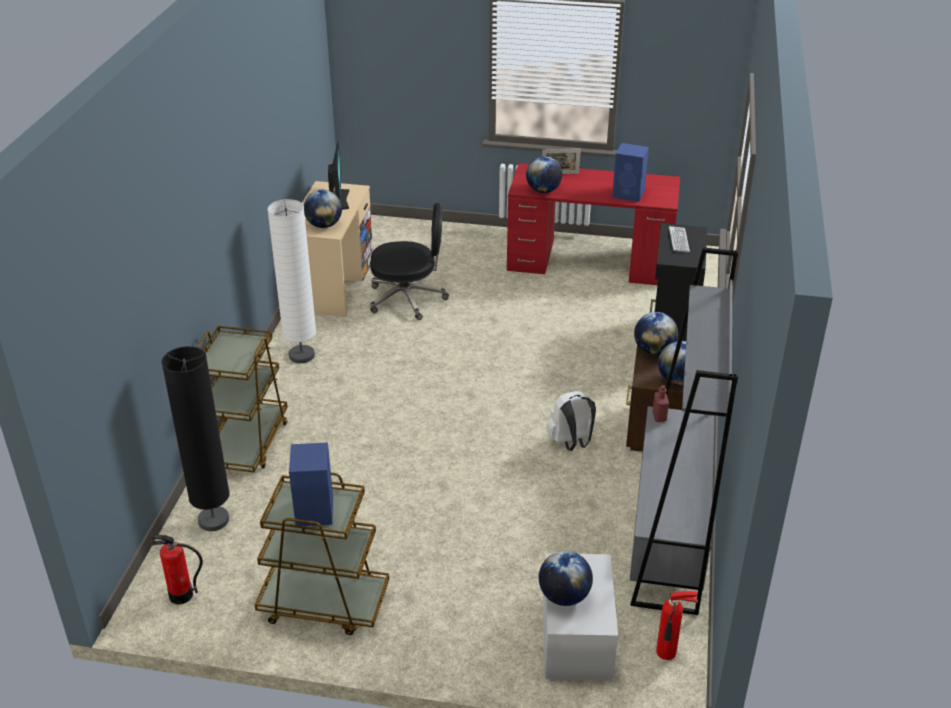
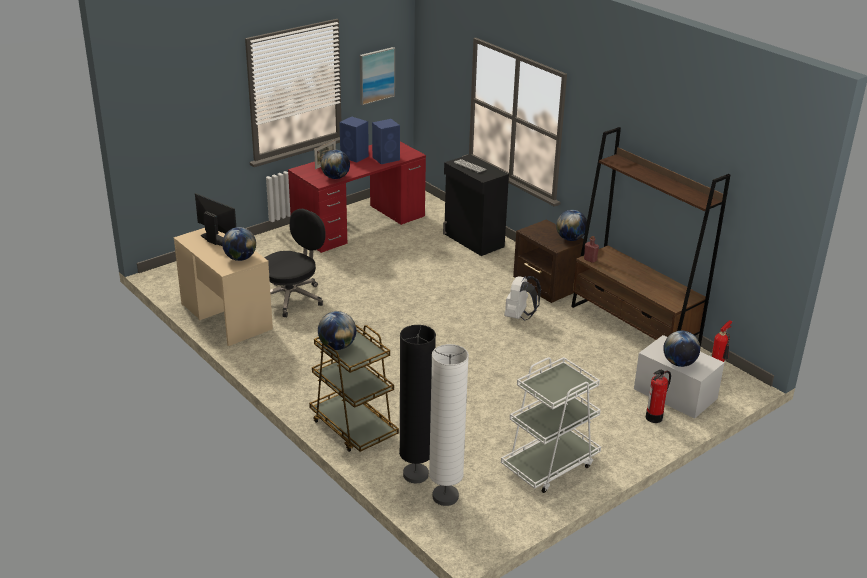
camera: 50 degrees left, 5 degrees down
fire extinguisher [150,534,203,604] -> fire extinguisher moved to [646,370,671,423]
brown cart [255,472,389,635] -> white cart [501,357,601,493]
white floor lamp [267,199,316,363] -> white floor lamp moved to [429,344,469,506]
blue speaker [289,442,333,526] -> blue speaker moved to [340,117,369,163]
grey bookcase [630,247,738,615] -> brown bookcase [571,127,731,347]
globe [634,312,678,355] -> globe moved to [318,311,356,350]
none -> picture [360,47,395,105]

